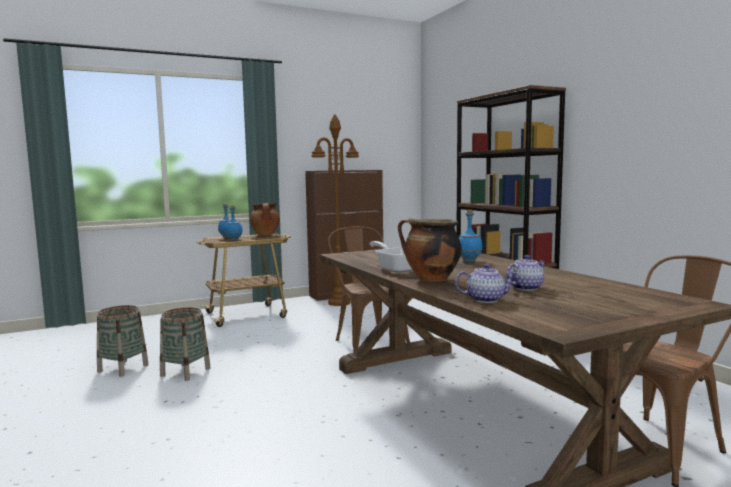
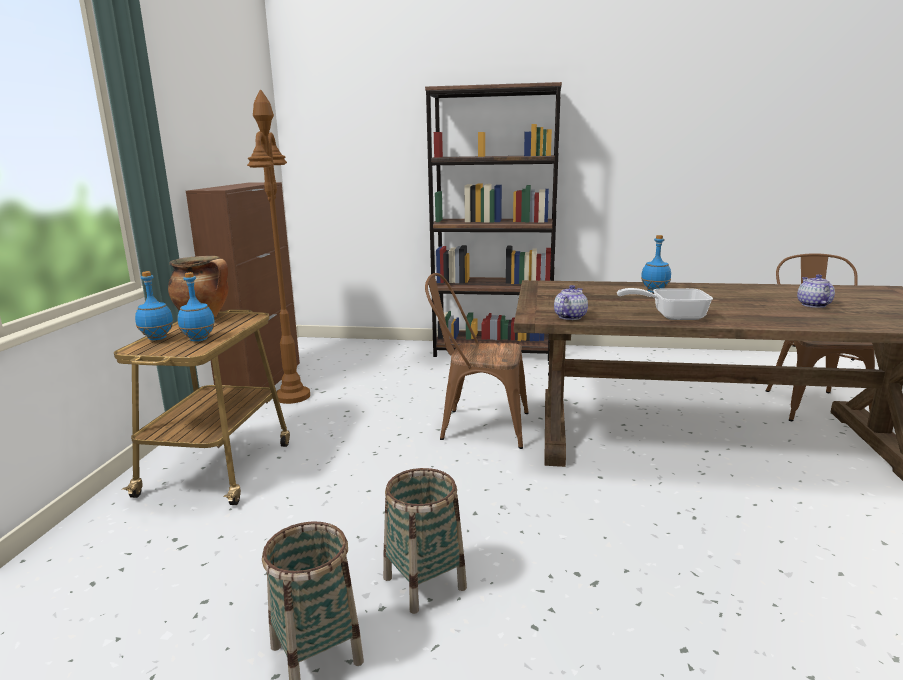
camera: 55 degrees left, 10 degrees up
cooking pot [398,218,462,282] -> none
teapot [455,264,517,303] -> teapot moved to [554,285,588,320]

